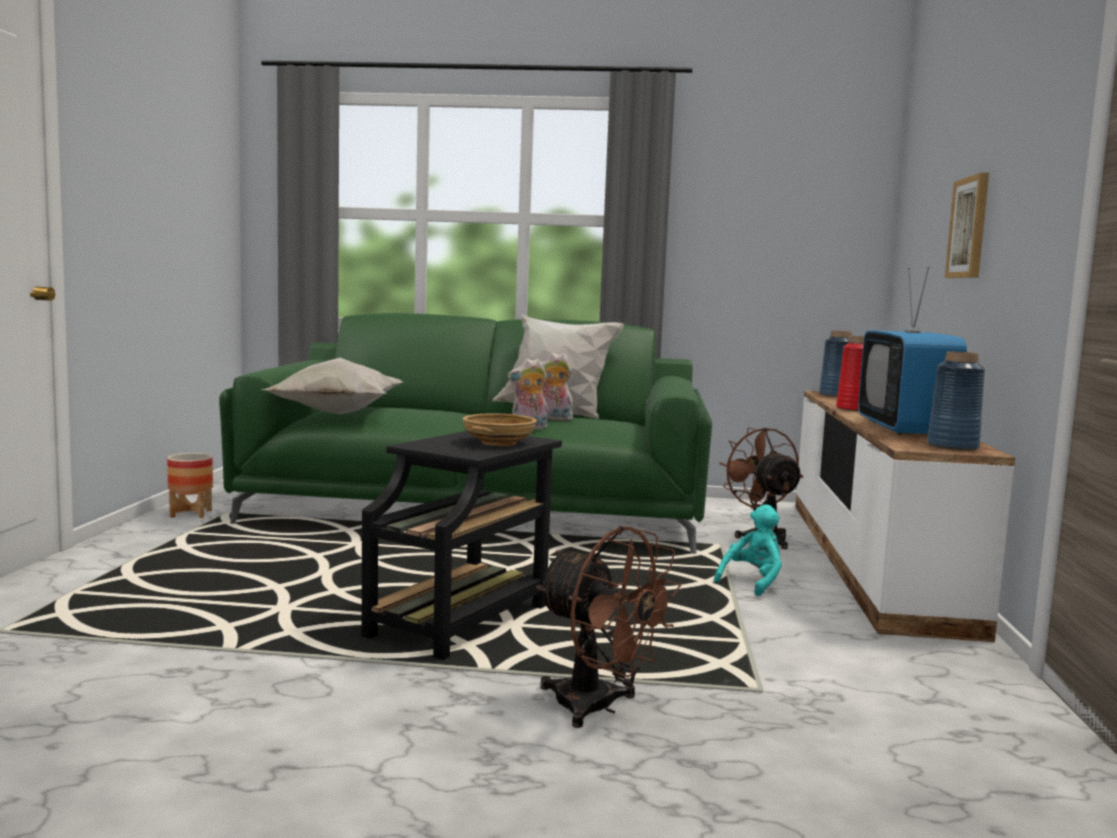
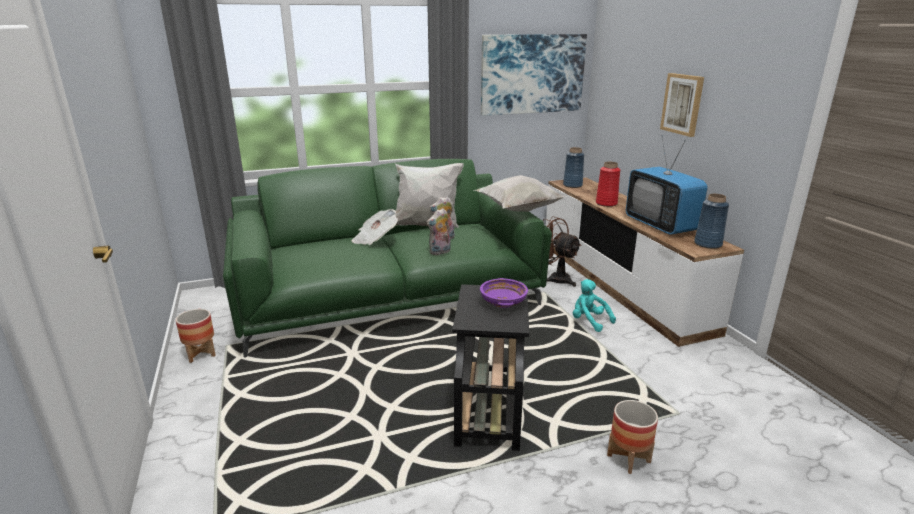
camera: 25 degrees left, 15 degrees up
white pillow [262,358,403,414] -> white pillow moved to [474,175,567,212]
beige bowl [462,414,537,446] -> purple bowl [480,278,528,308]
brown fan [536,526,681,728] -> planter [607,400,658,474]
turquoise plush toy [714,504,782,596] -> turquoise plush toy turned 60 degrees counterclockwise [573,279,616,332]
none -> newspaper [351,209,398,245]
none -> picture [481,34,587,116]

